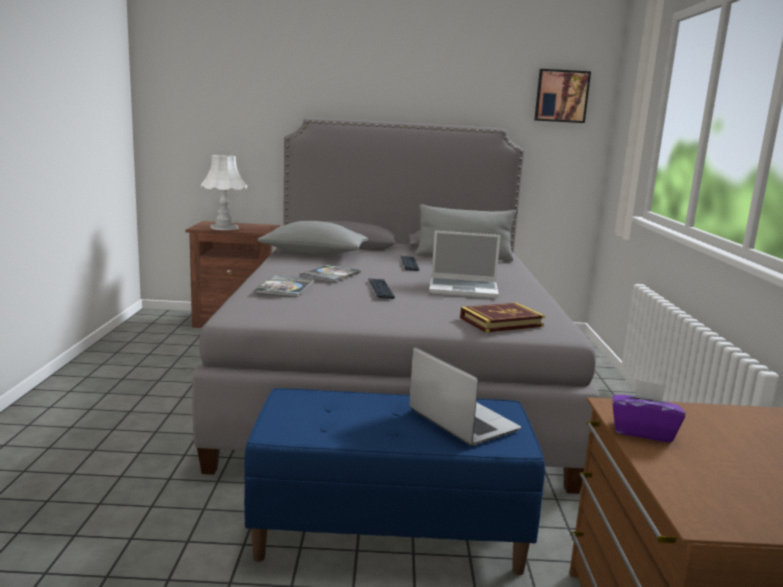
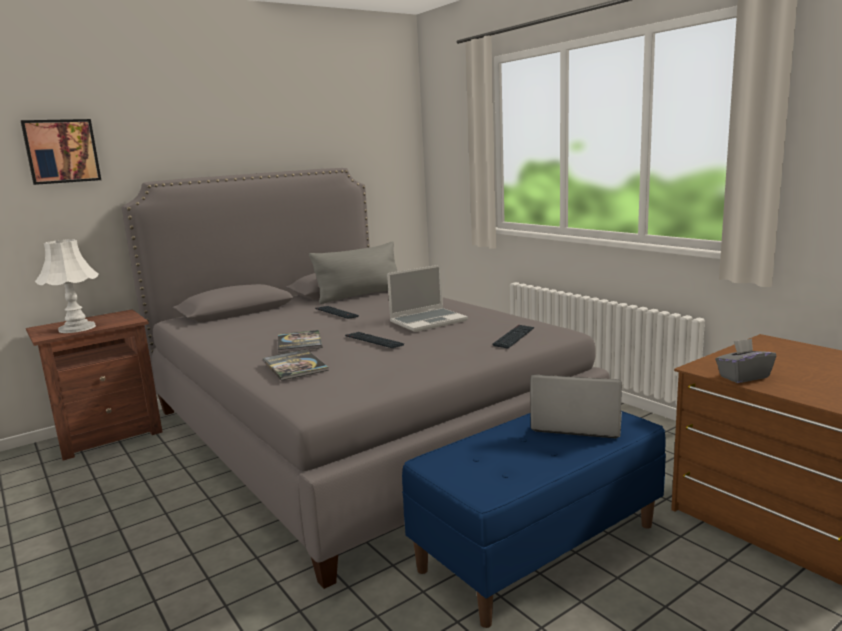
camera: 35 degrees left, 0 degrees up
grey pillow [257,221,368,256] -> none
book [460,303,545,333] -> keyboard [492,325,535,349]
picture [534,69,591,123] -> picture moved to [21,119,101,185]
purple tissue box [612,380,685,443] -> grey tissue box [715,338,776,383]

